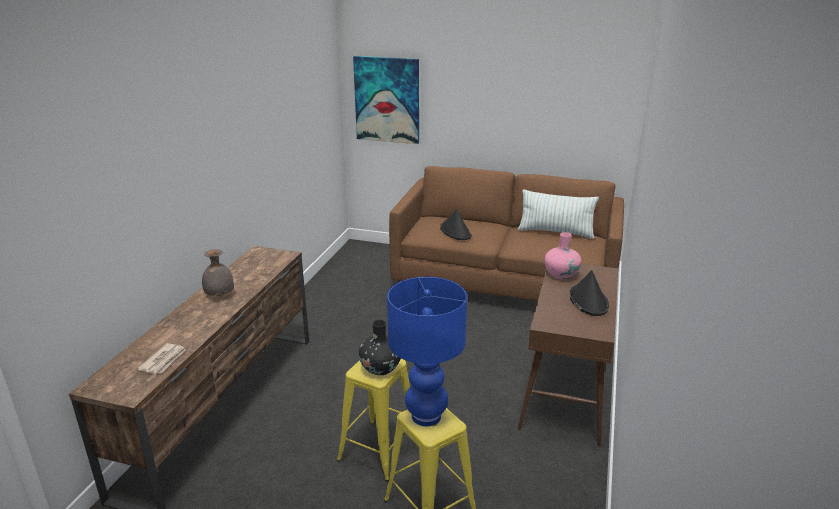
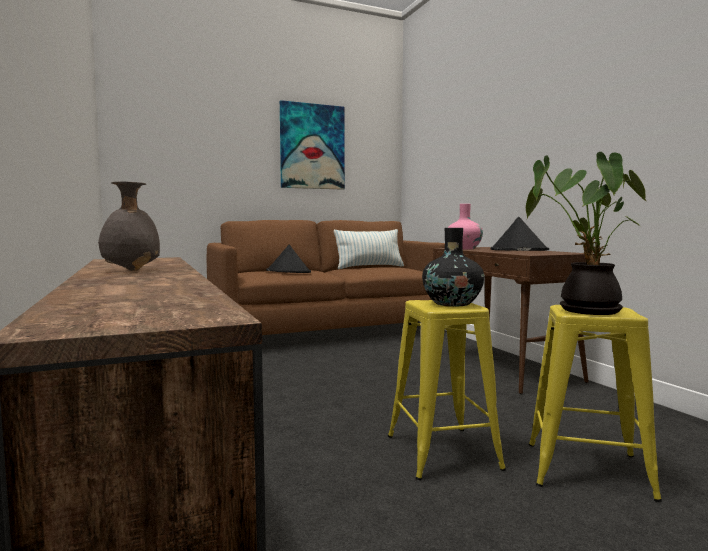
camera: 40 degrees left, 20 degrees down
newspaper [137,343,187,374] -> none
picture [353,56,419,144] -> picture moved to [280,100,345,190]
blue table lamp [387,277,467,426] -> potted plant [526,152,647,315]

